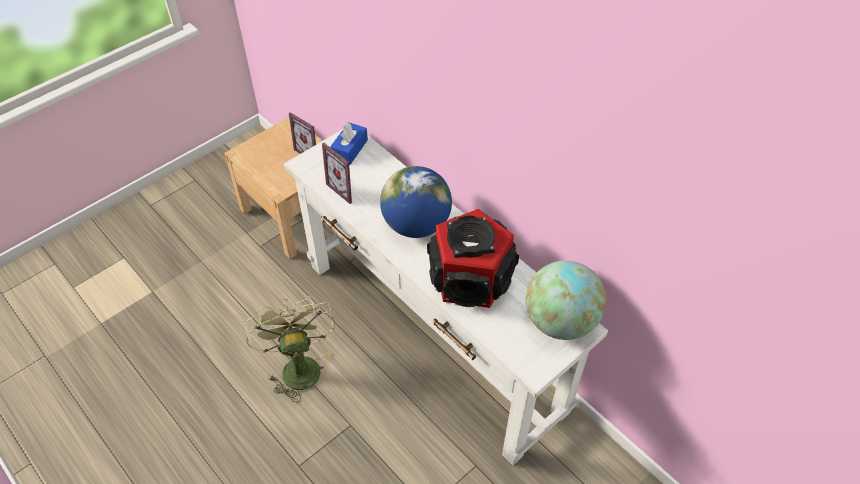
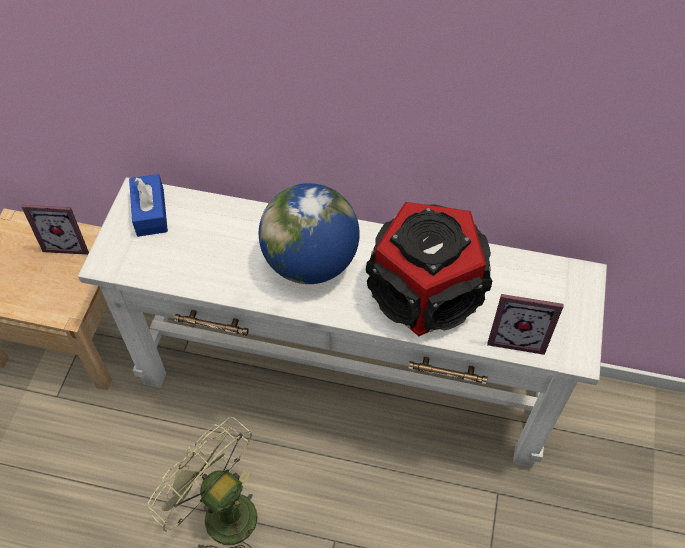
camera: 35 degrees left, 5 degrees up
picture frame [322,143,356,204] -> picture frame moved to [487,294,564,355]
globe [526,260,606,340] -> none

